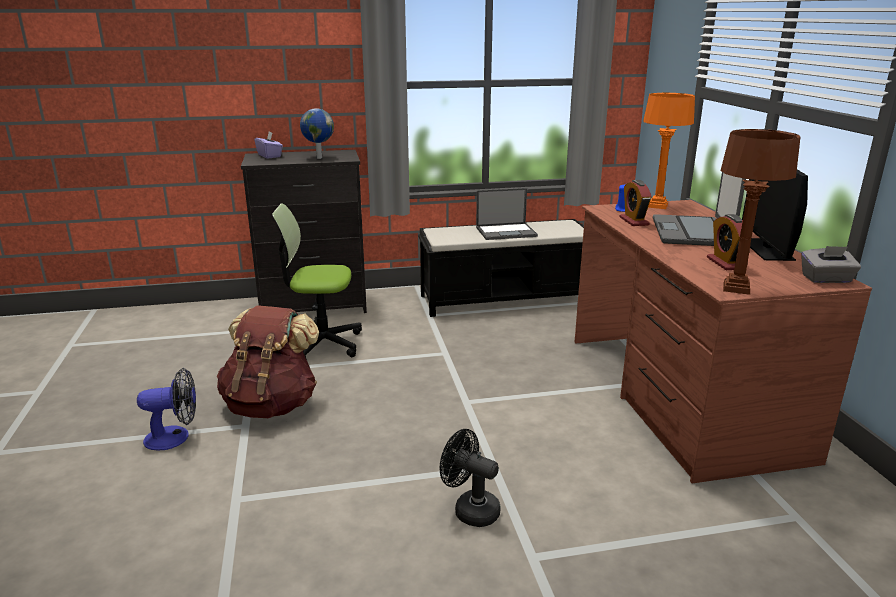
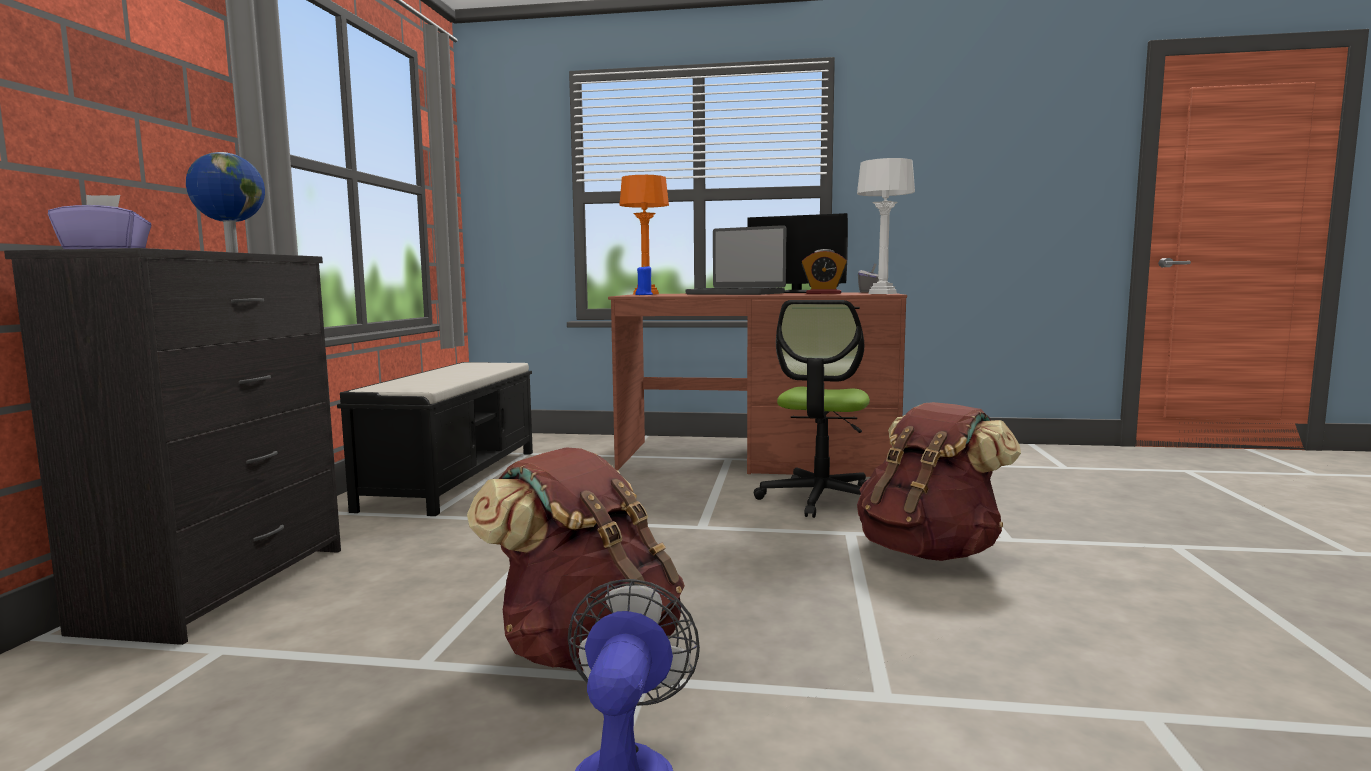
camera: 70 degrees left, 15 degrees down
office chair [272,203,362,360] -> office chair moved to [754,300,870,518]
black fan [440,429,501,527] -> brown backpack [857,402,1021,561]
laptop [476,188,538,240] -> none
alarm clock [620,180,651,226] -> none
brown table lamp [720,129,800,295] -> white table lamp [857,158,915,294]

